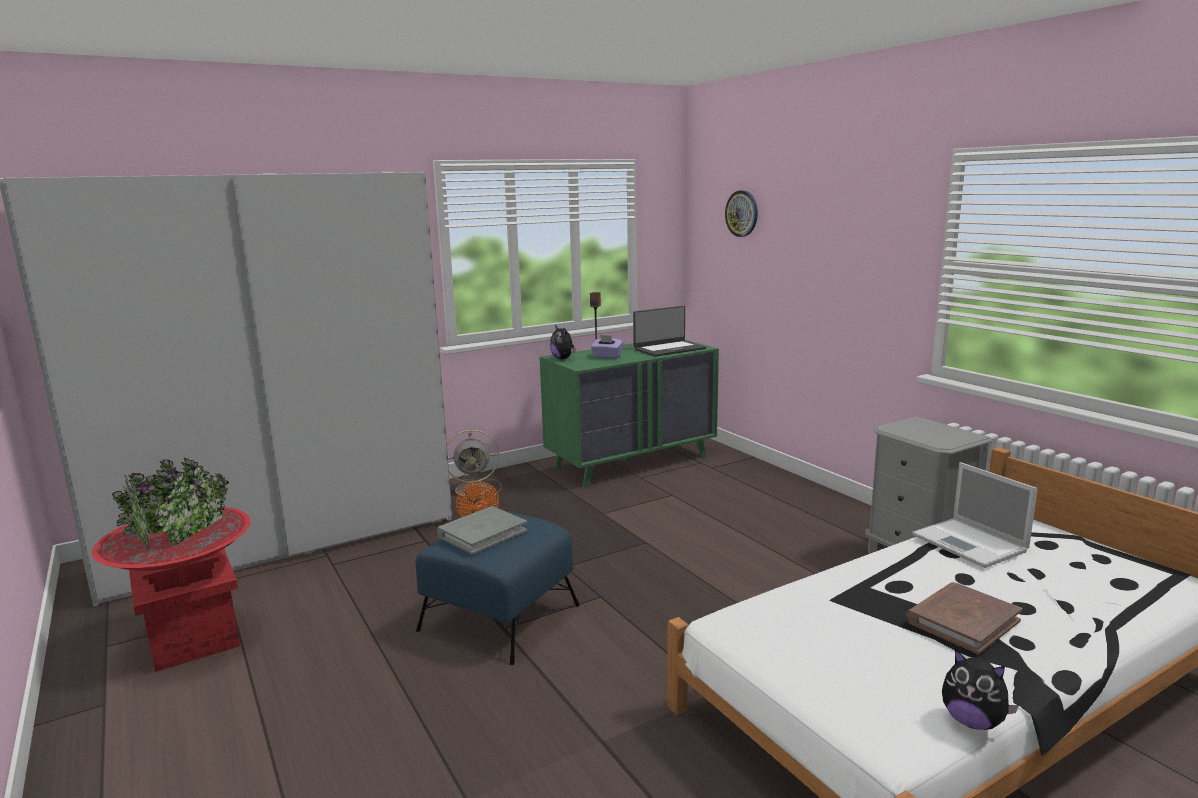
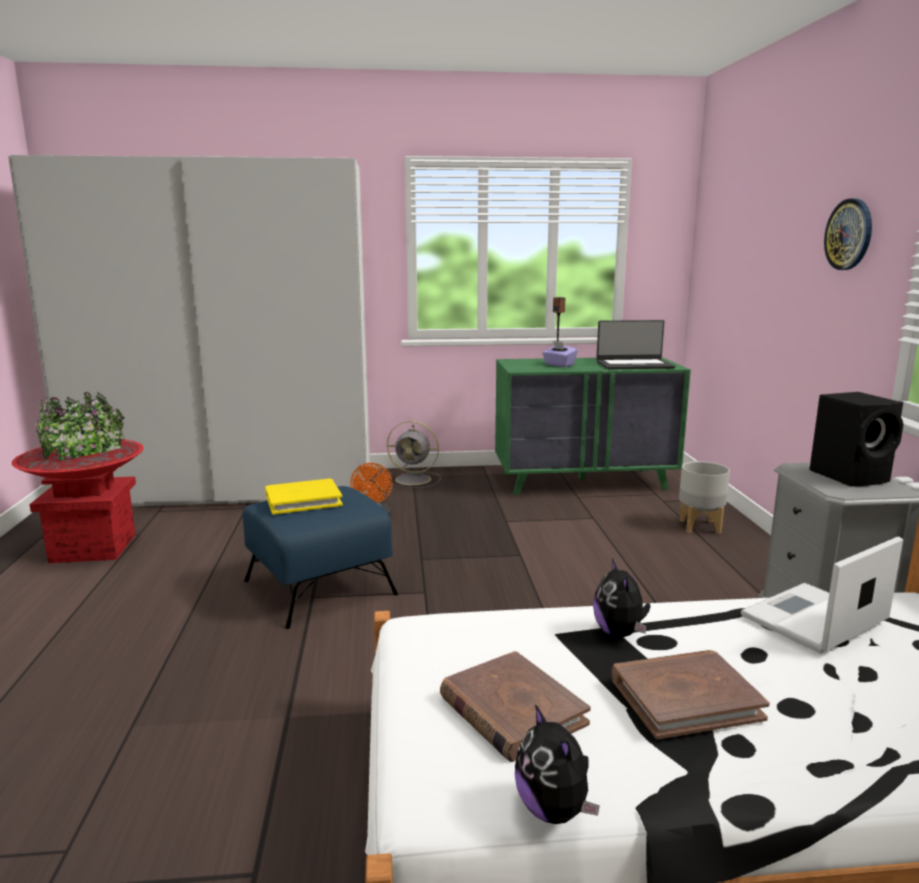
camera: 25 degrees right, 0 degrees up
grey book [437,507,527,555] -> yellow book [265,479,343,515]
plush toy [550,325,576,359] -> plush toy moved to [593,558,650,638]
wall clock [725,190,758,237] -> wall clock moved to [824,198,872,270]
laptop [912,462,1038,568] -> laptop turned 60 degrees clockwise [741,536,903,654]
none -> brown book [440,651,591,762]
none -> grey planter [679,461,730,534]
none -> black speaker [809,392,903,487]

